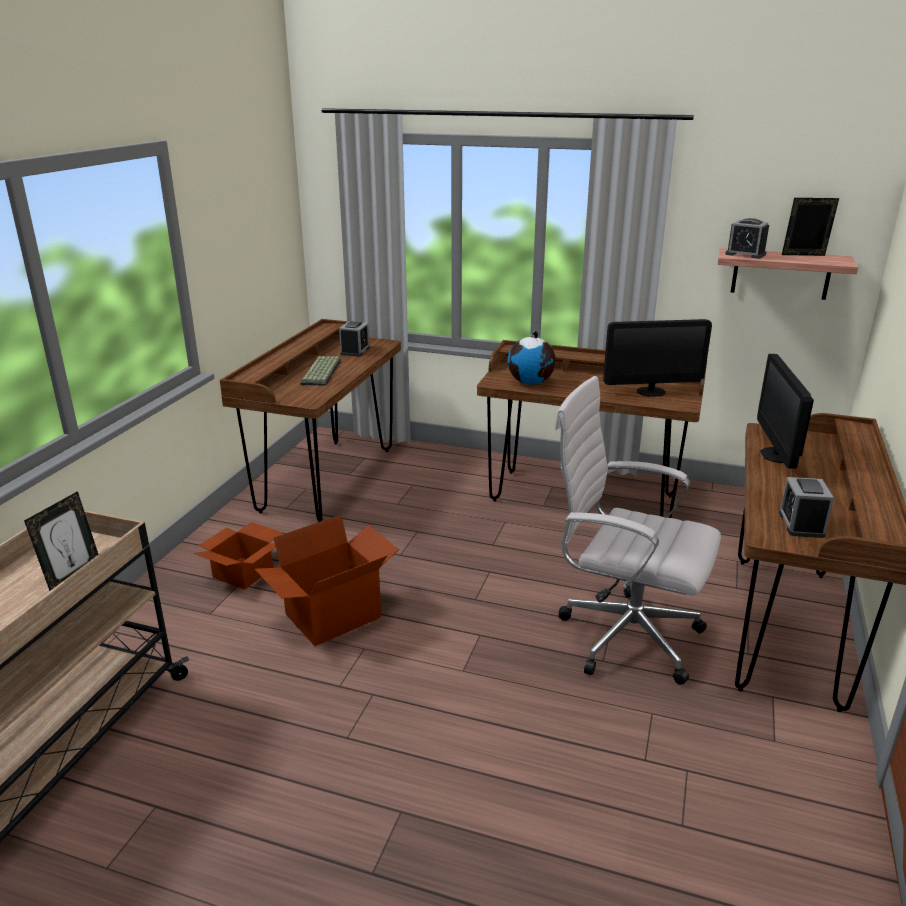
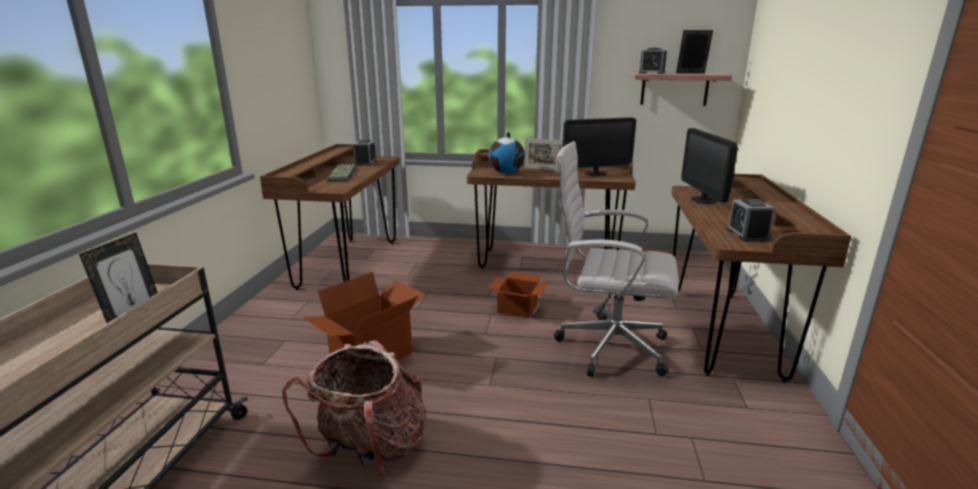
camera: 10 degrees left, 5 degrees down
cardboard box [193,522,283,590] -> cardboard box moved to [487,272,548,318]
none -> backpack [282,340,426,480]
none -> picture frame [524,138,563,171]

